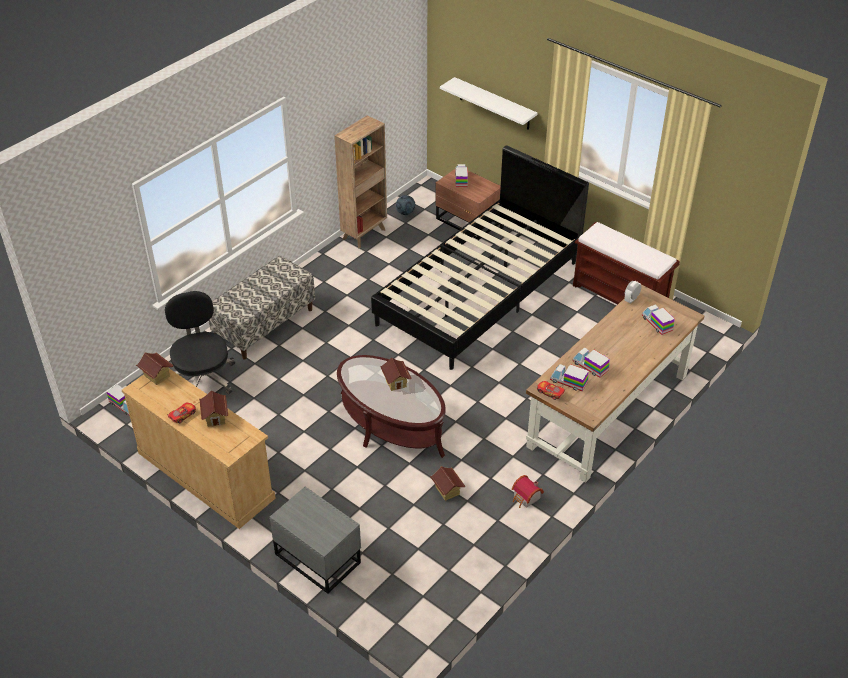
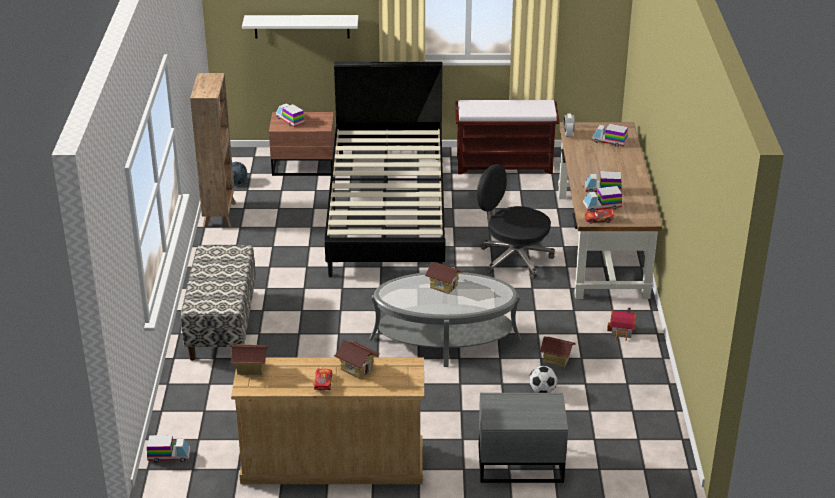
camera: 40 degrees left, 10 degrees down
black office chair [165,291,235,394] -> black office chair moved to [477,164,555,279]
brown coffee table [337,355,446,458] -> grey coffee table [370,272,521,367]
none -> football [529,366,557,393]

